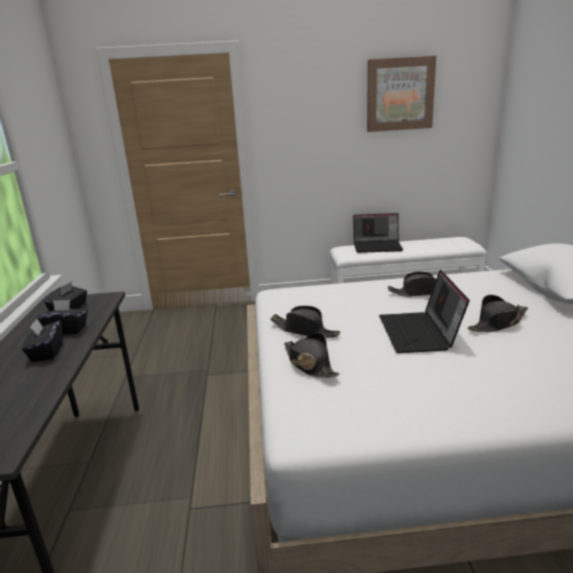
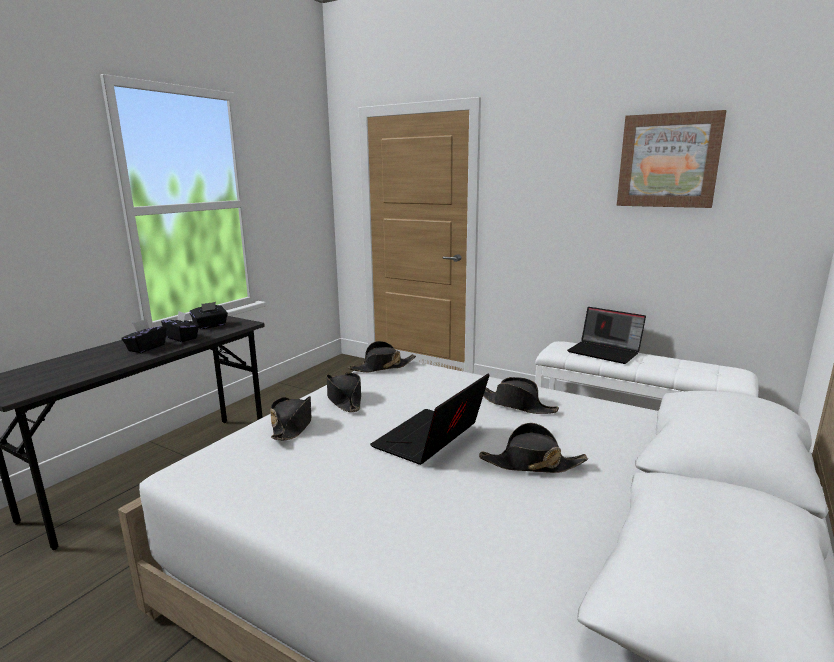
camera: 35 degrees right, 5 degrees down
none -> black hat [348,341,416,372]

